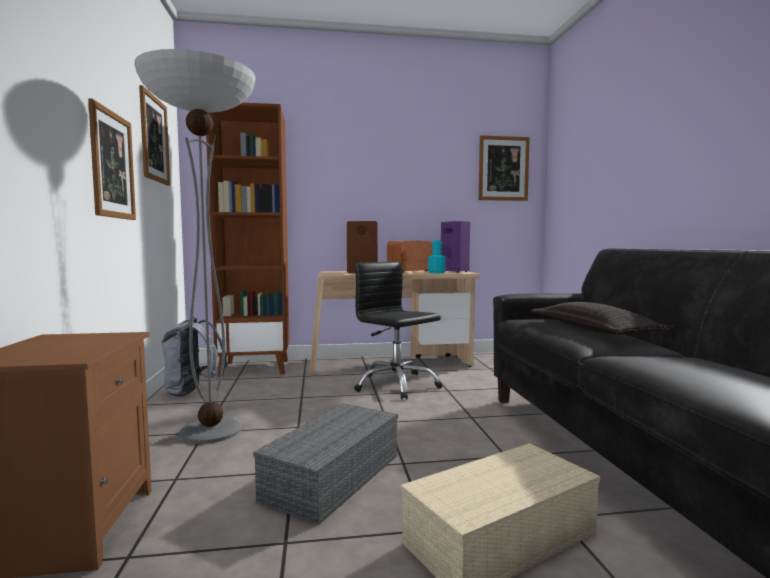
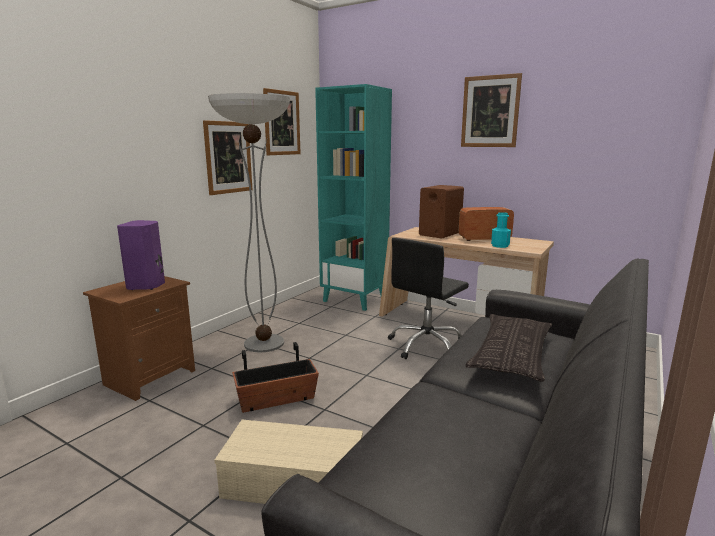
camera: 40 degrees right, 10 degrees up
grey backpack [161,317,228,397] -> none
brown bookcase [206,103,289,377] -> turquoise bookcase [315,84,392,311]
grey storage box [253,403,398,525] -> planter [232,342,319,413]
black office chair [354,262,443,400] -> black office chair turned 135 degrees counterclockwise [388,238,469,359]
purple speaker [441,221,470,273] -> purple speaker moved to [117,220,165,290]
picture [479,135,530,201] -> picture moved to [461,73,522,147]

